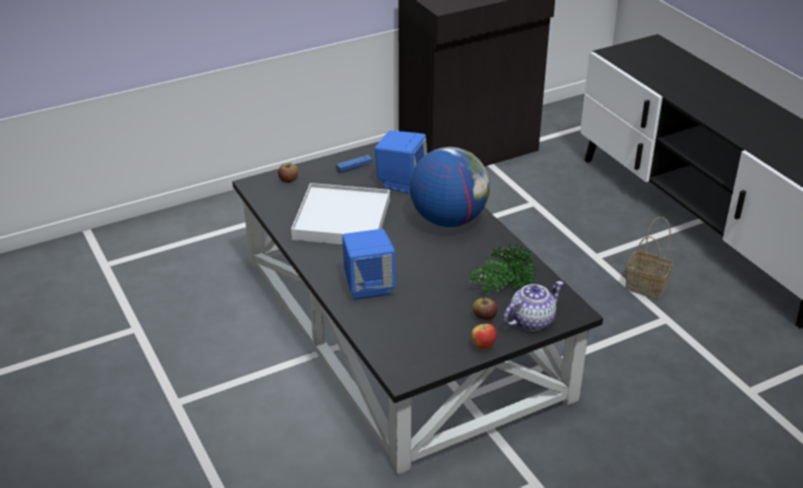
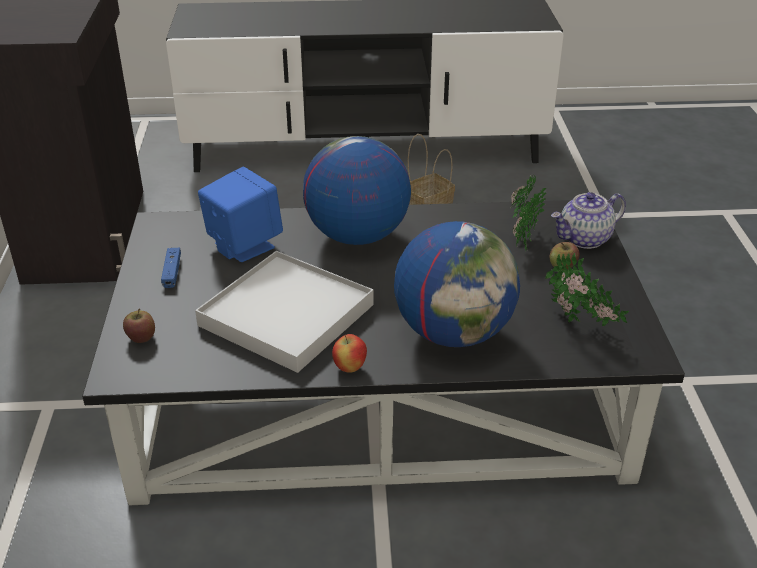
camera: 65 degrees left, 0 degrees up
blue speaker [342,229,396,300] -> globe [394,221,520,347]
apple [471,322,496,350] -> apple moved to [332,334,367,373]
teapot [503,281,564,331] -> teapot turned 105 degrees counterclockwise [551,192,626,249]
none -> potted plant [545,253,629,326]

